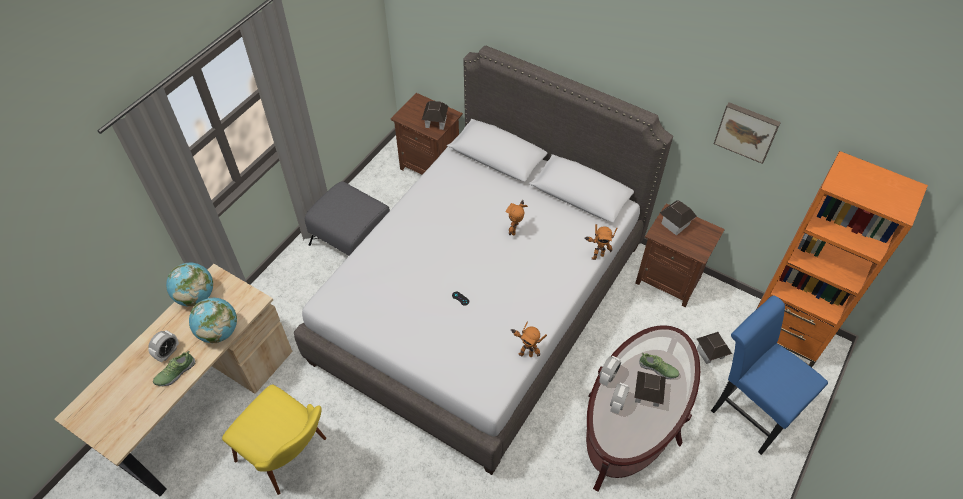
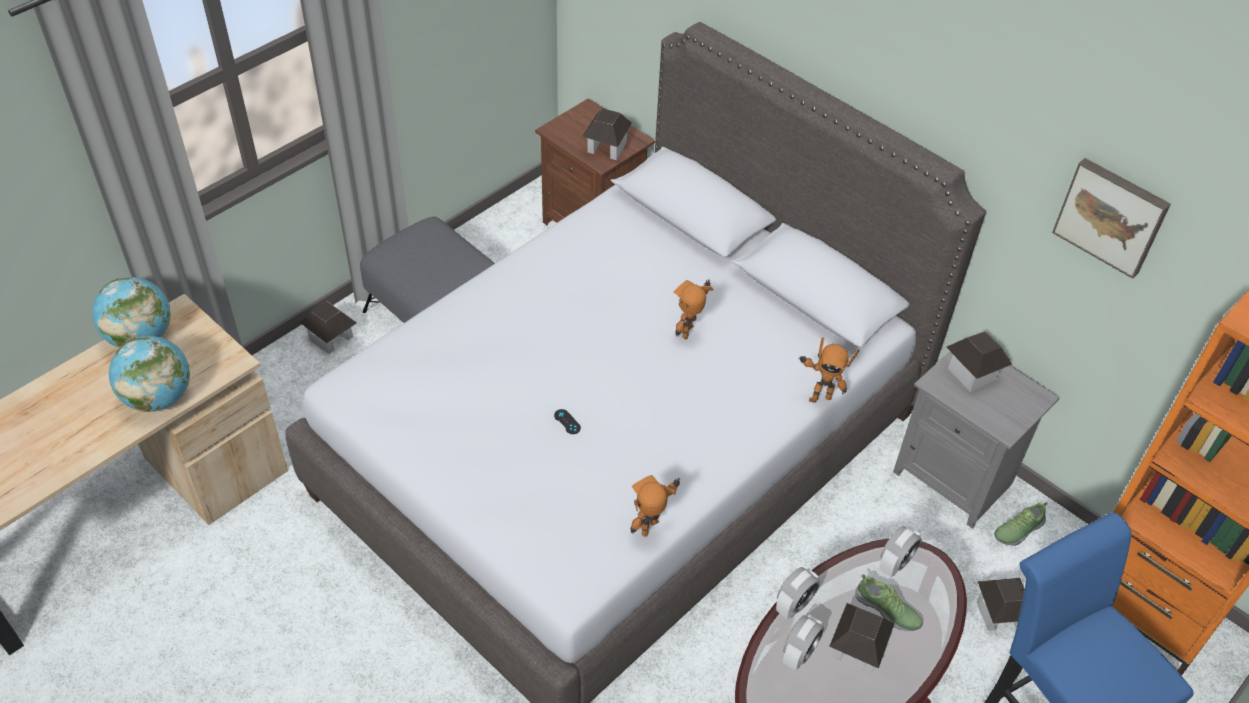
camera: 10 degrees right, 5 degrees down
alarm clock [148,330,179,363] -> alarm clock moved to [879,526,922,577]
shoe [153,351,195,387] -> shoe moved to [994,502,1048,546]
yellow chair [222,384,326,495] -> none
toy robot [511,321,547,357] -> toy robot turned 105 degrees clockwise [631,475,680,537]
brown nightstand [636,203,725,308] -> grey nightstand [893,338,1060,529]
none -> toy house [300,301,357,354]

